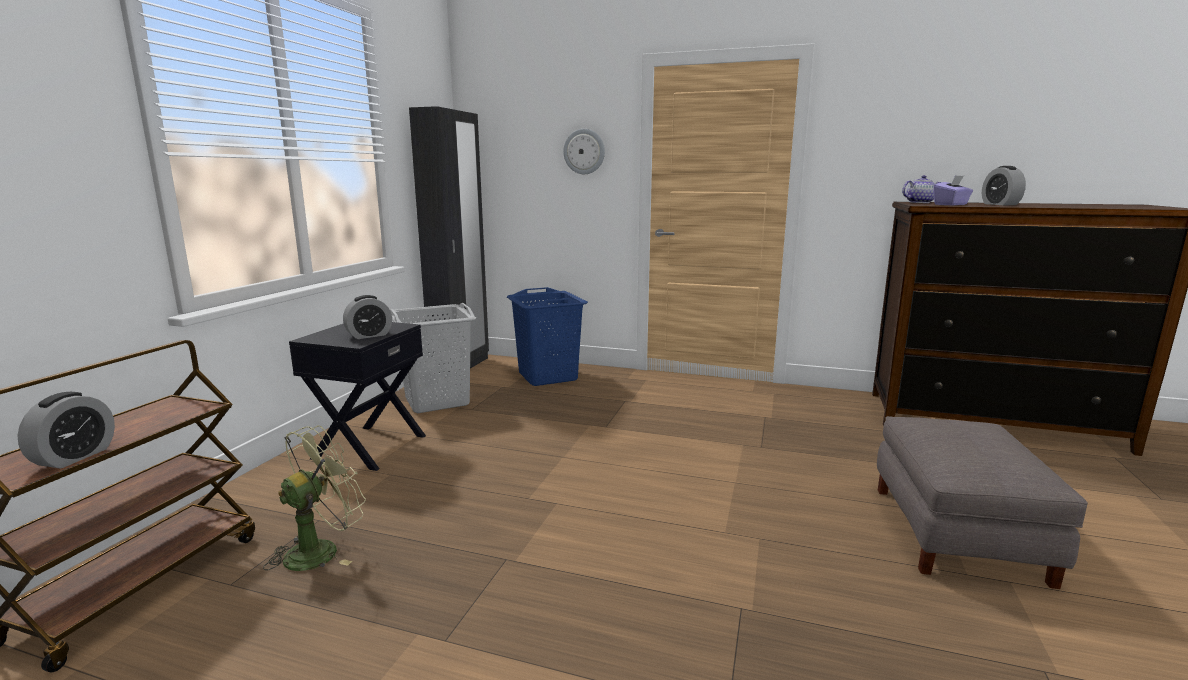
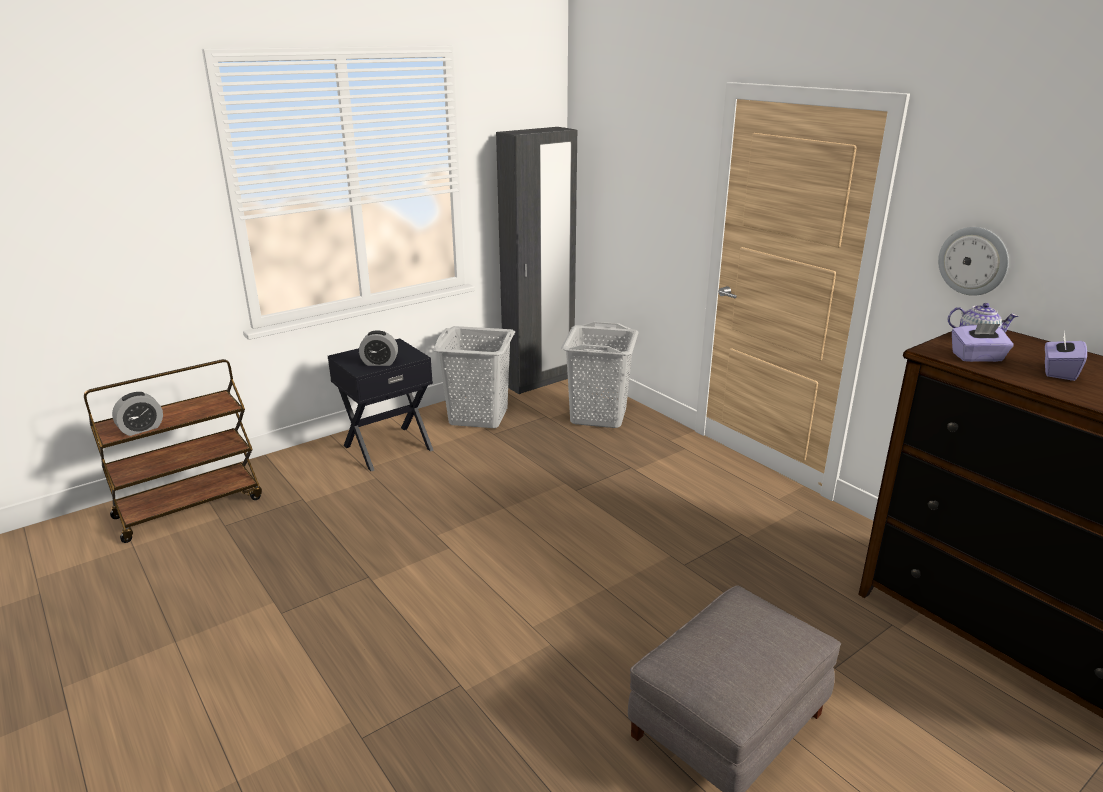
camera: 35 degrees right, 10 degrees up
green fan [263,425,366,571] -> none
blue laundry basket [507,287,588,386] -> grey laundry basket [561,322,639,428]
wall clock [563,129,605,174] -> wall clock moved to [938,227,1009,296]
alarm clock [982,166,1026,205] -> purple tissue box [1045,330,1087,381]

